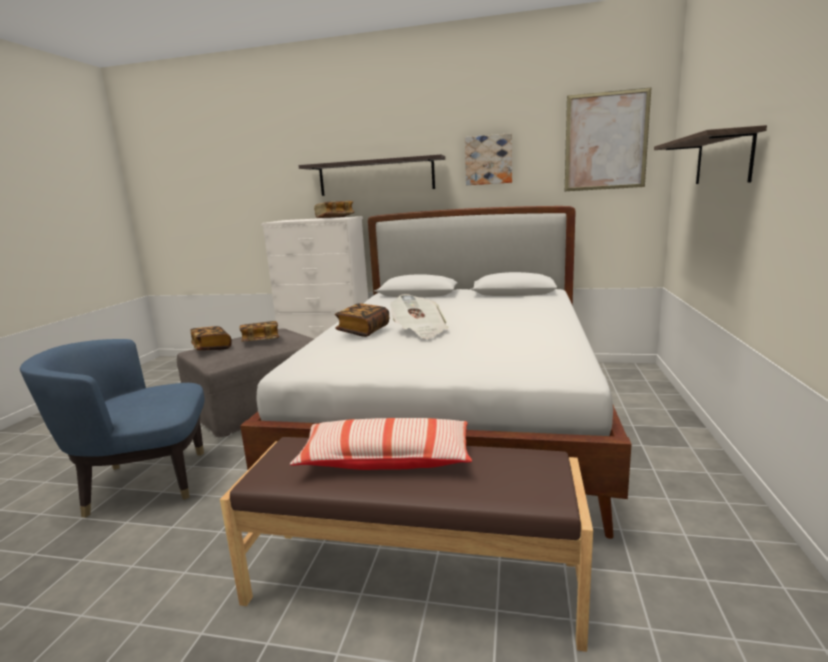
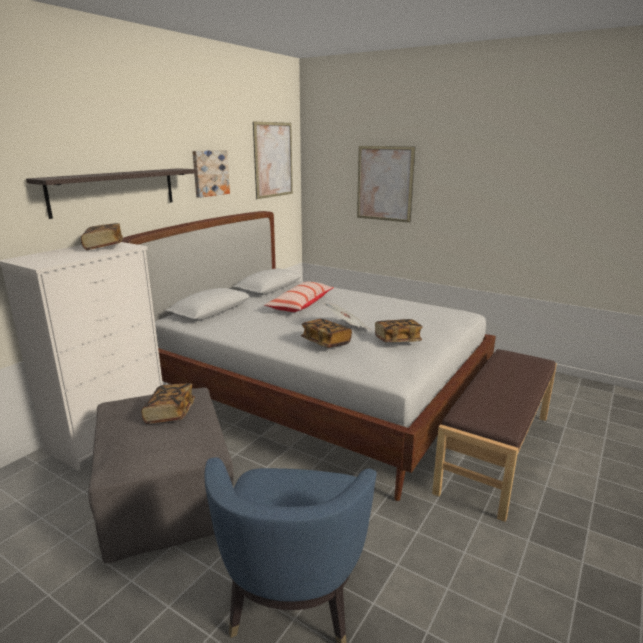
camera: 70 degrees left, 5 degrees up
book [191,326,232,350] -> book moved to [375,319,423,342]
pillow [290,418,472,470] -> pillow moved to [264,282,333,312]
shelf [654,125,767,184] -> picture [357,146,415,223]

